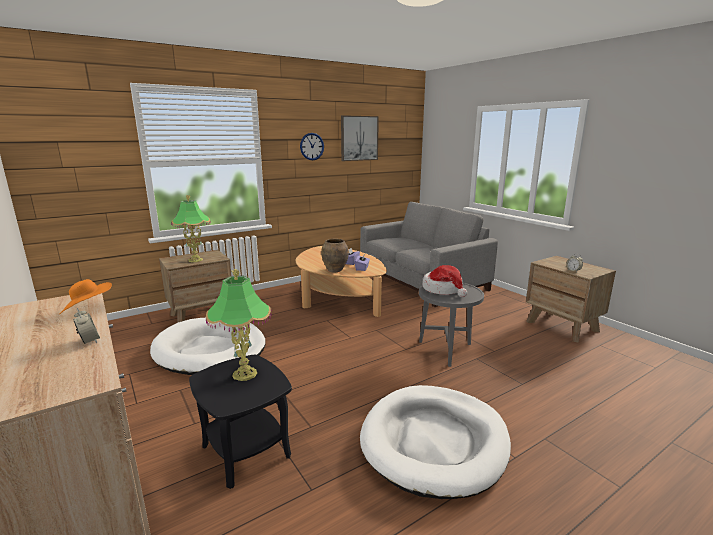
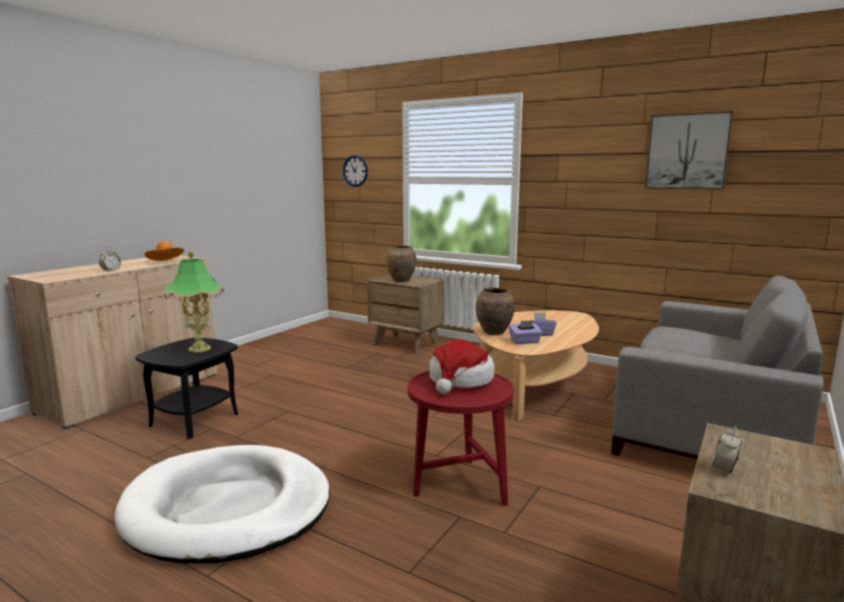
camera: 65 degrees right, 5 degrees down
white dog bed [150,318,266,375] -> none
table lamp [171,195,211,262] -> brown vase [386,246,417,282]
wall clock [300,133,324,160] -> wall clock moved to [343,155,368,187]
grey side table [419,283,484,367] -> red side table [407,371,514,506]

